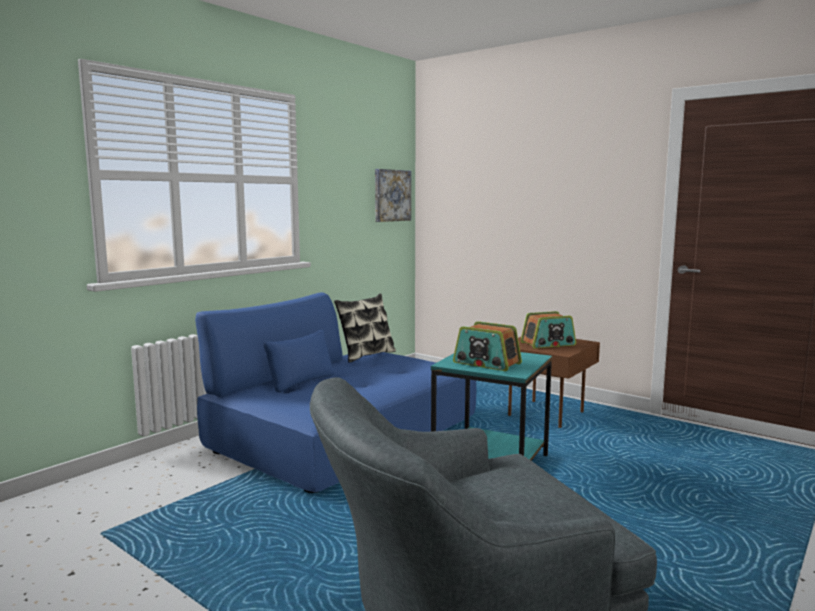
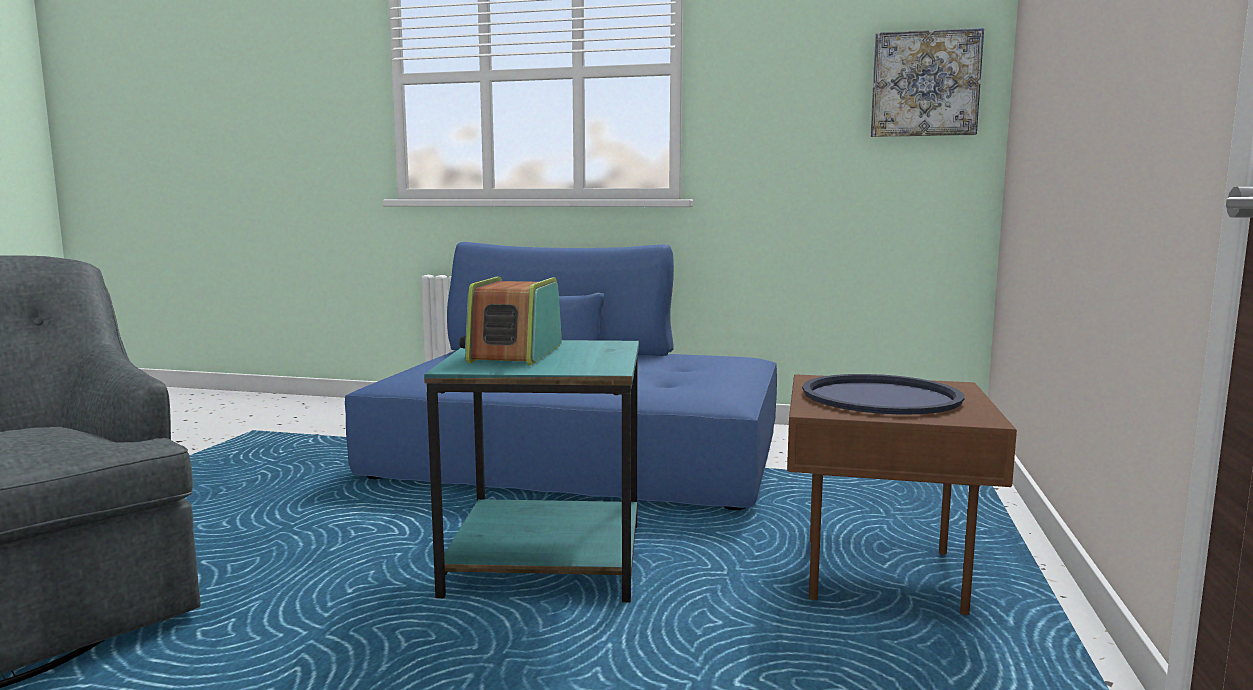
camera: 65 degrees right, 0 degrees up
pillow [334,294,396,363] -> none
radio [520,311,576,349] -> blue tray [802,374,965,415]

